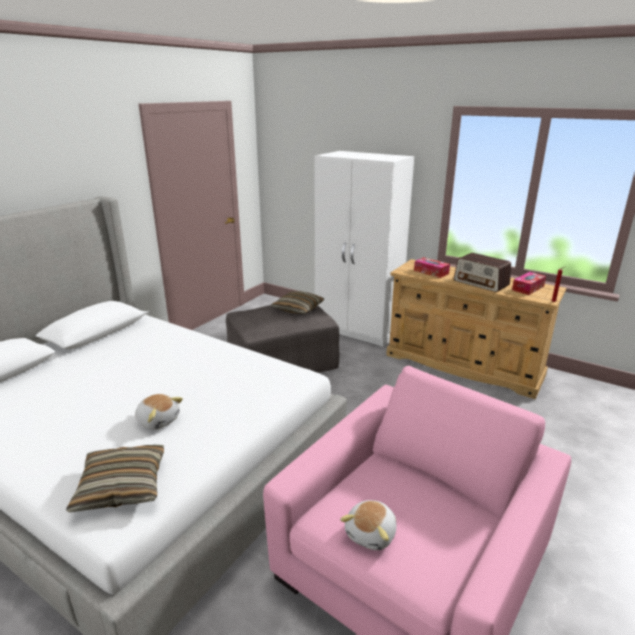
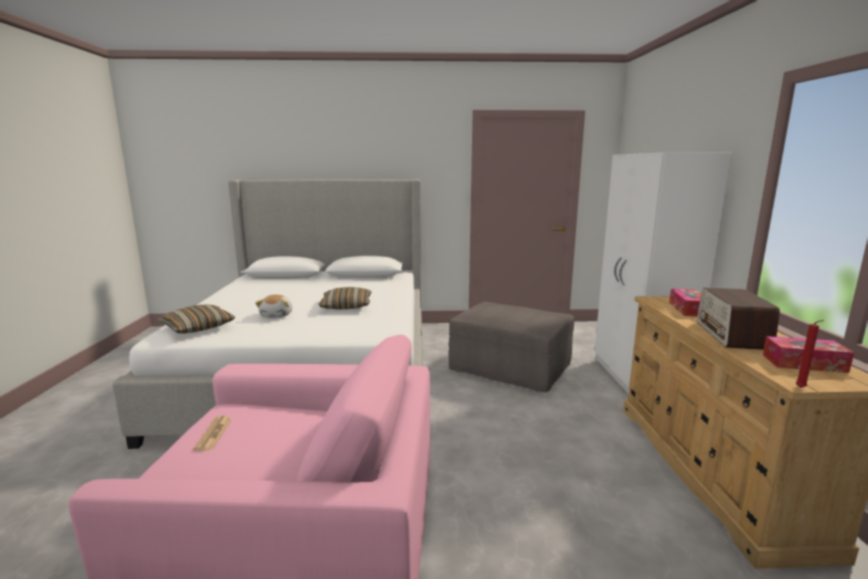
camera: 55 degrees right, 10 degrees down
pillow [270,291,324,314] -> pillow moved to [318,287,372,309]
plush toy [340,500,396,550] -> newspaper [193,416,232,451]

